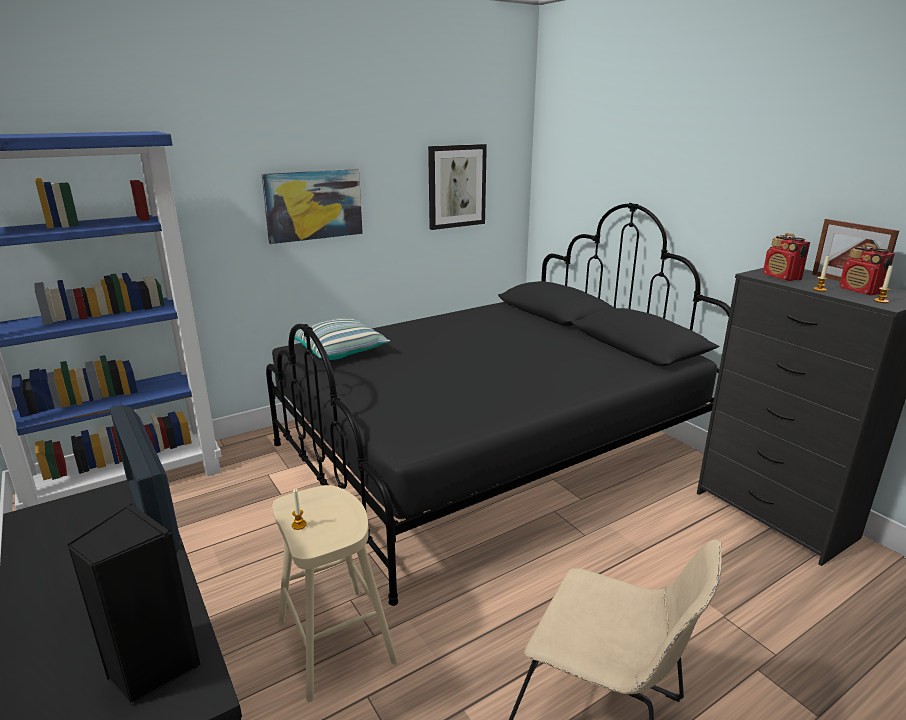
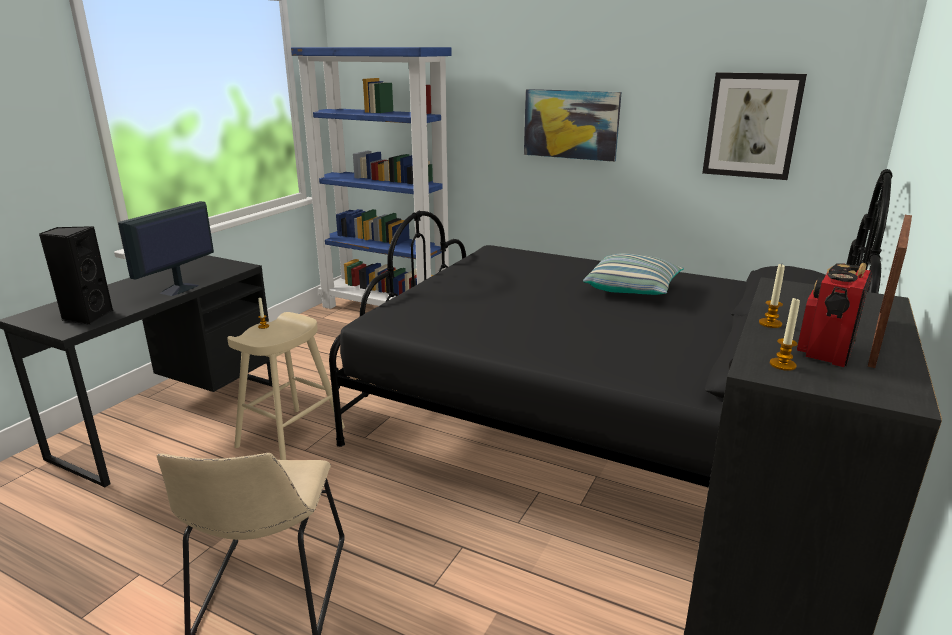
camera: 60 degrees right, 0 degrees up
pillow [295,318,391,360] -> pillow moved to [583,253,684,295]
radio [763,233,810,281] -> none

